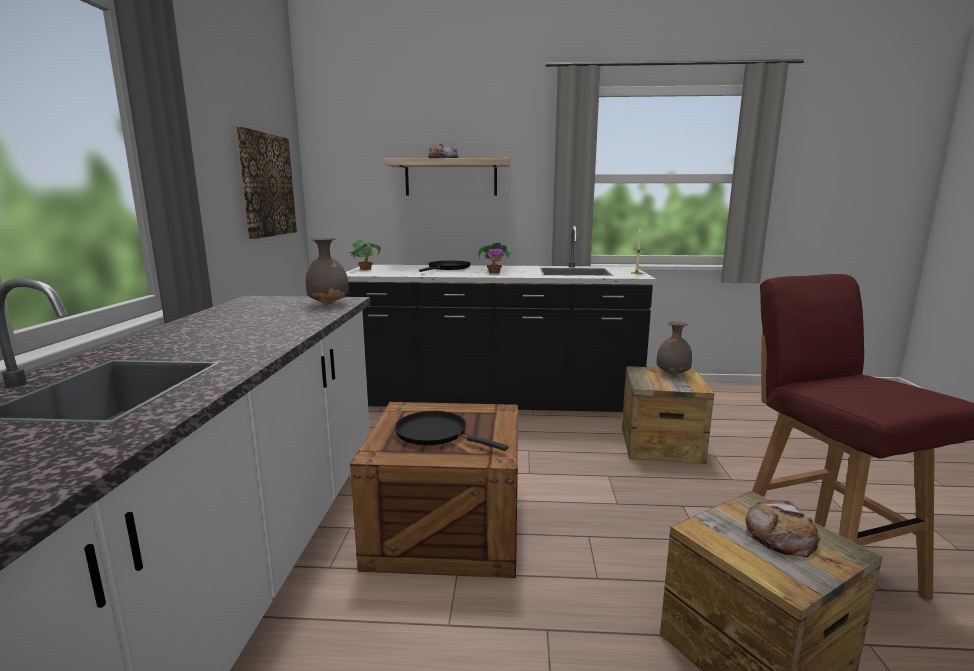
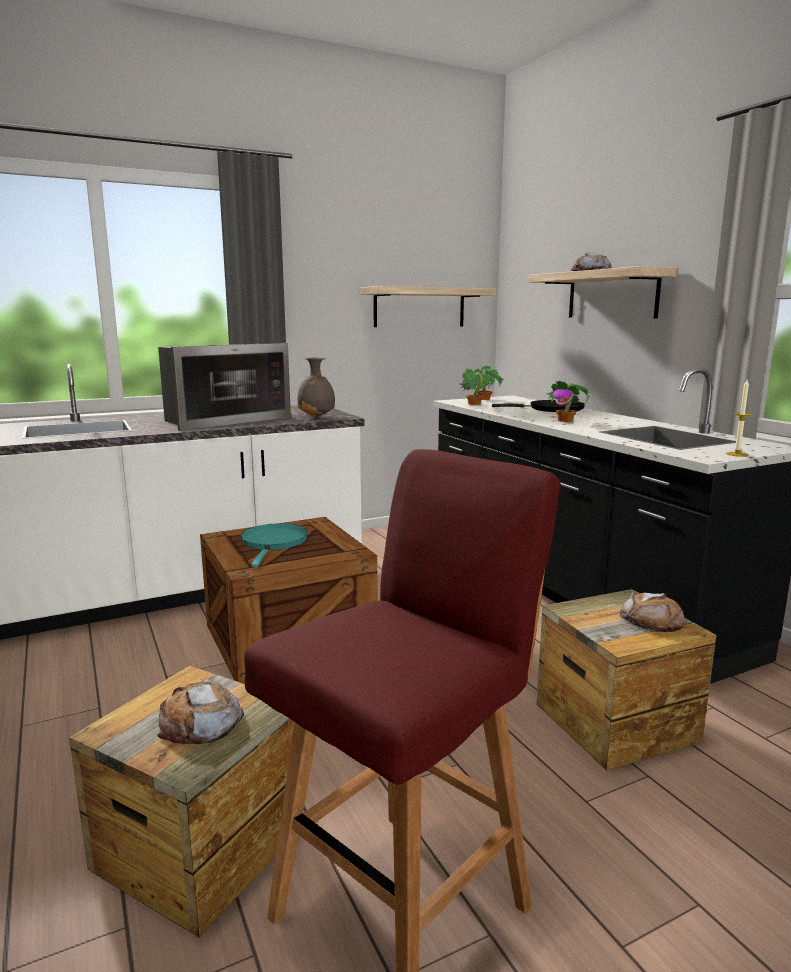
camera: 60 degrees right, 0 degrees up
picture [236,127,297,239] -> shelf [360,286,496,327]
black frying pan [395,411,508,451] -> turquoise frying pan [241,523,308,567]
grey vase [657,321,692,375] -> bread [620,591,687,632]
none -> microwave [158,343,291,431]
none -> potted plant [460,368,493,405]

